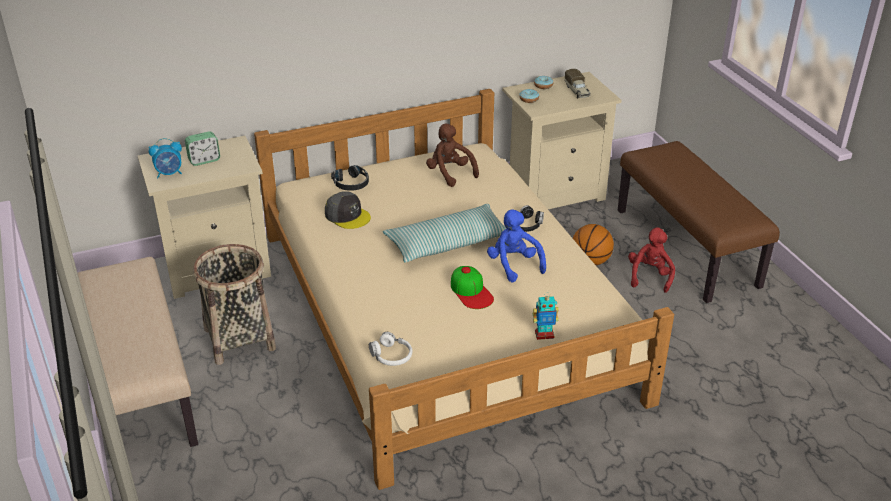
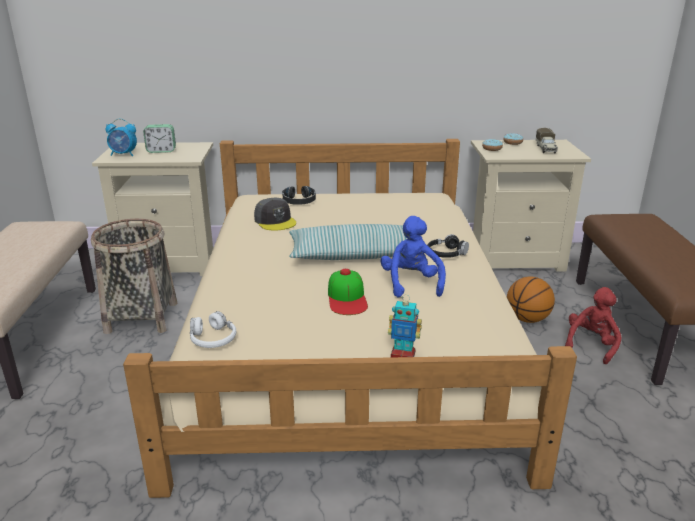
camera: 20 degrees right, 10 degrees down
brown plush toy [426,123,479,187] -> none

